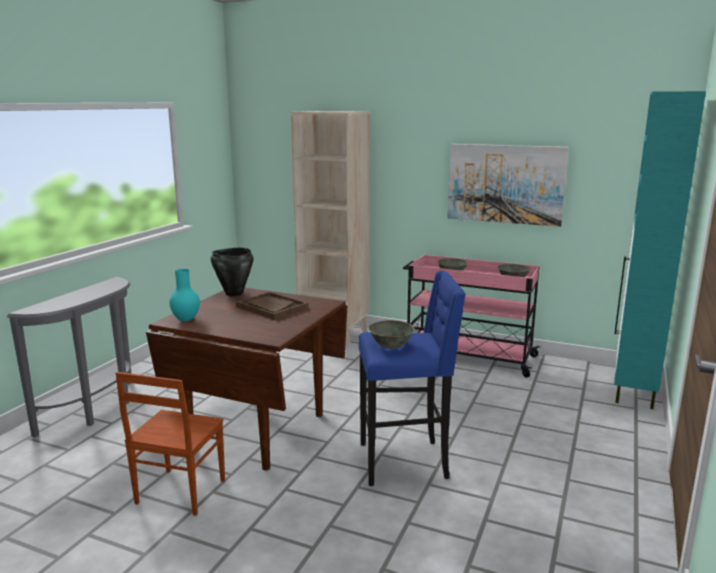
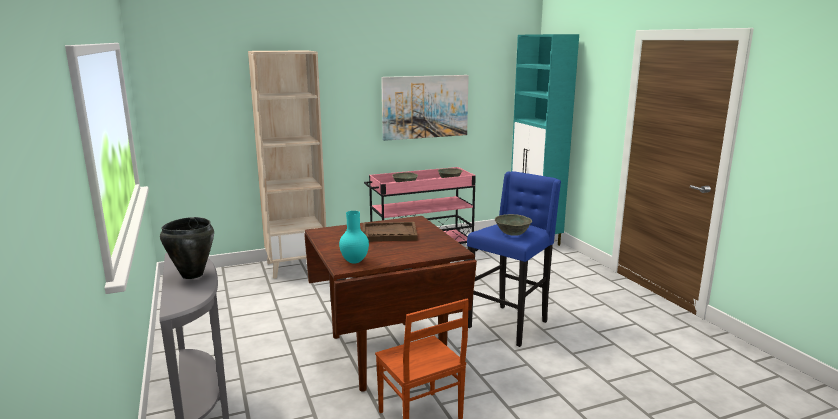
camera: 45 degrees left, 0 degrees up
black cooking pot [211,248,254,296] -> black cooking pot moved to [160,217,214,279]

